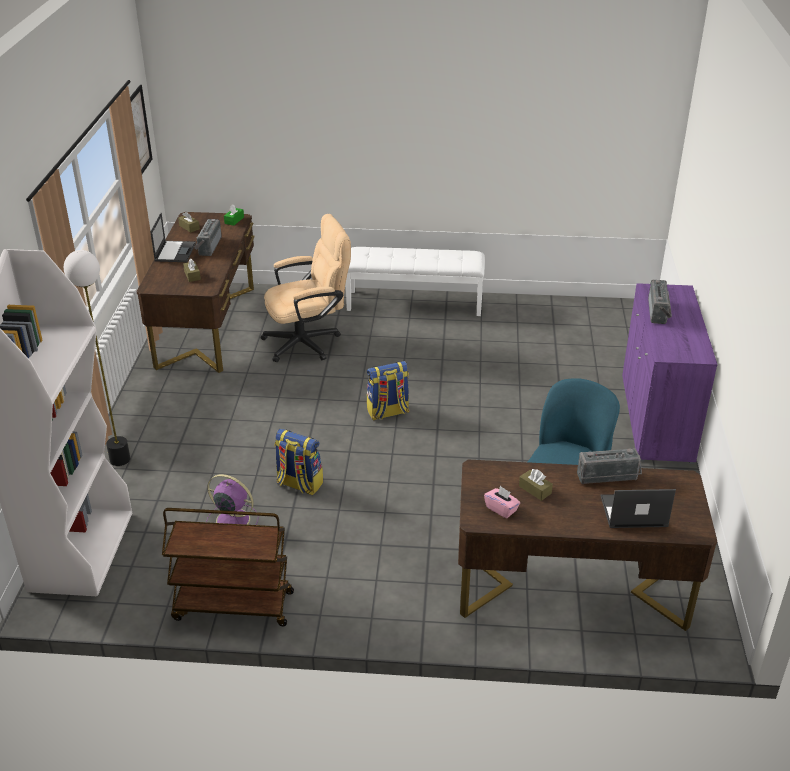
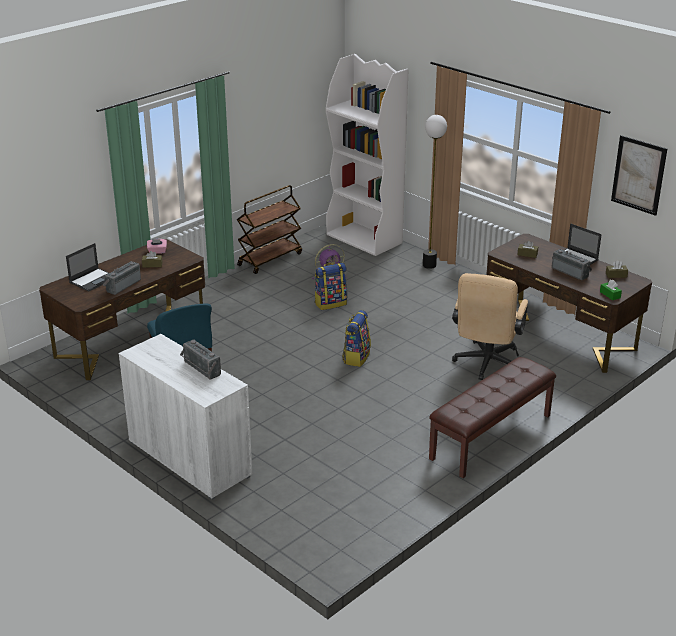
camera: 130 degrees right, 5 degrees down
white bench [346,247,485,316] -> brown bench [429,357,556,478]
purple cabinet [622,283,718,464] -> white cabinet [118,334,252,500]

